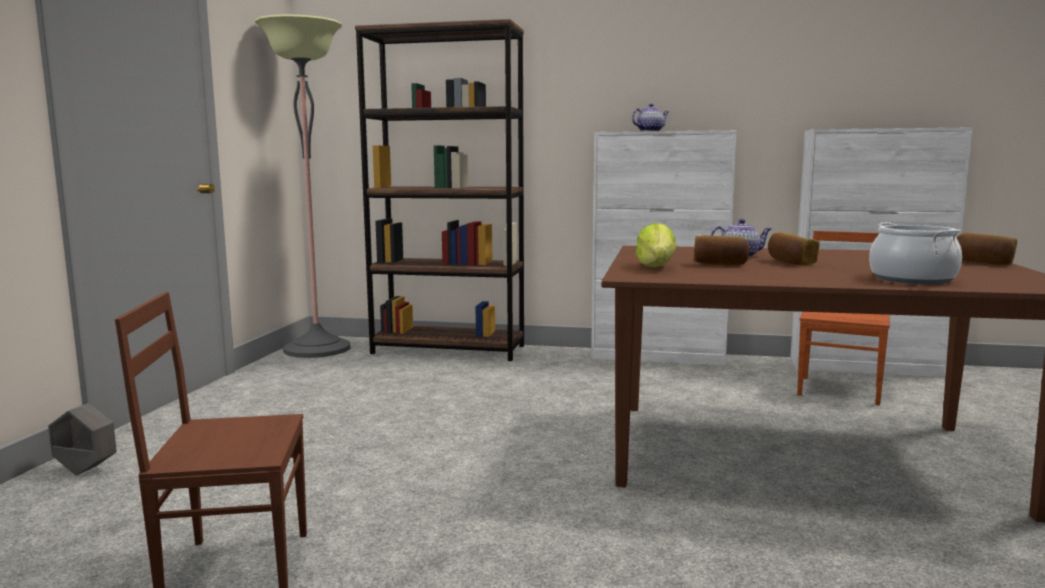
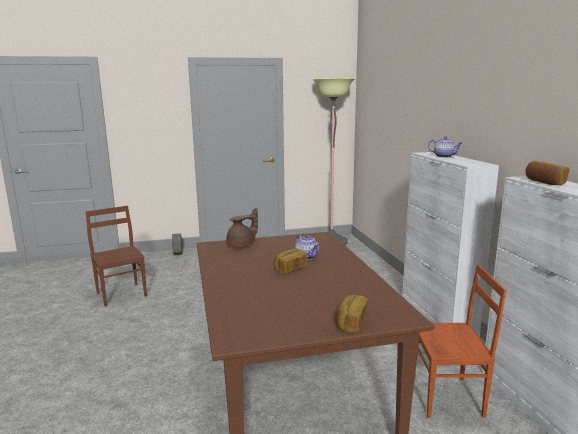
camera: 65 degrees right, 5 degrees up
brown bookcase [355,19,524,361] -> none
lettuce [636,223,676,267] -> brown teapot [226,208,258,248]
bread [694,235,749,265] -> bread moved to [525,161,570,185]
cooking pot [869,222,962,284] -> none

